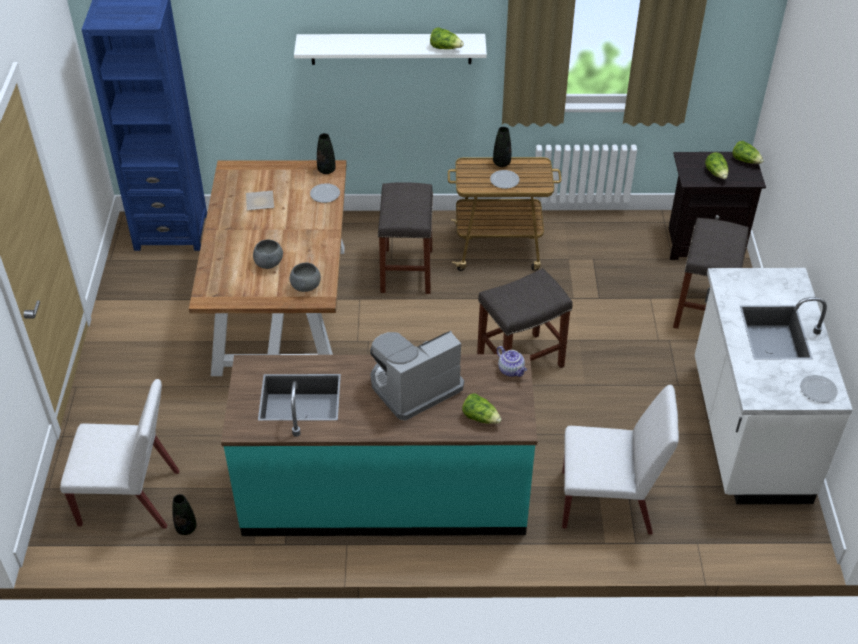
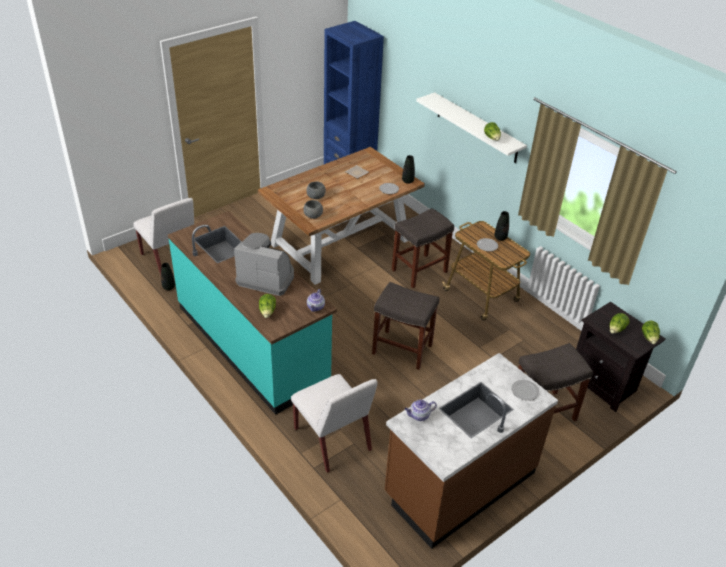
camera: 50 degrees right, 5 degrees down
white counter [695,268,853,504] -> brown counter [385,353,558,549]
plate [800,375,838,403] -> plate moved to [511,380,539,401]
none -> teapot [404,399,437,421]

